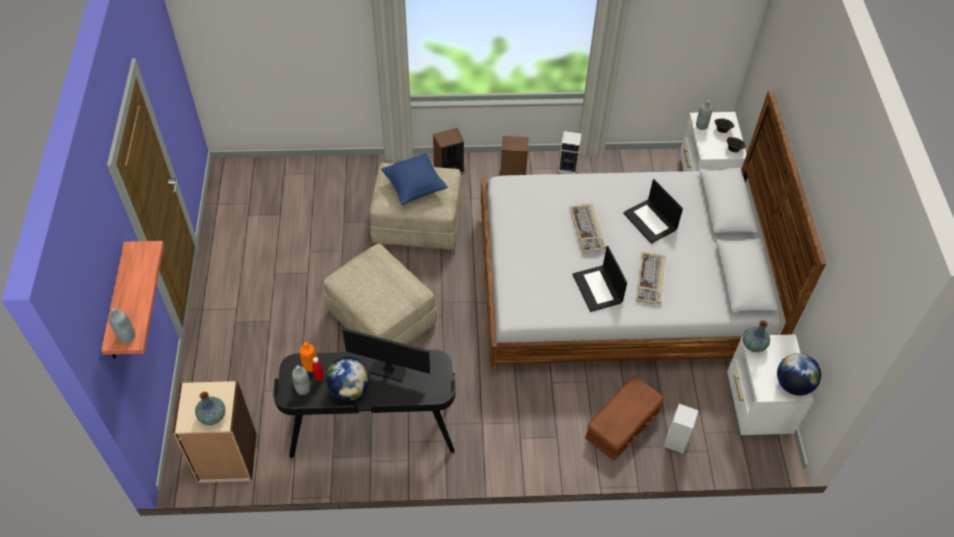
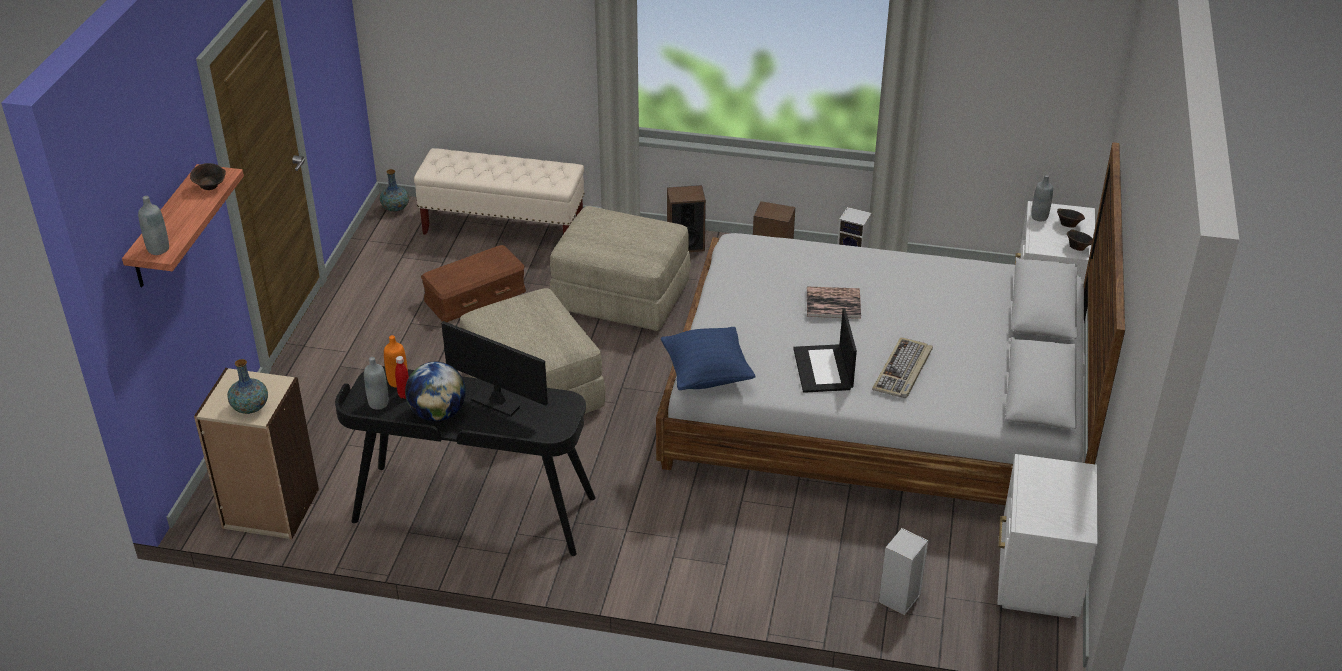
camera: 15 degrees right, 15 degrees down
blue pillow [381,153,447,205] -> blue pillow moved to [661,327,756,390]
keyboard [570,204,606,253] -> book [807,287,861,319]
brown storage box [585,377,664,460] -> brown storage box moved to [421,245,526,322]
laptop [623,179,683,244] -> none
vase [743,321,770,352] -> vase moved to [380,169,409,212]
globe [777,353,821,396] -> none
none -> brown bowl [190,163,226,190]
none -> beige bench [414,148,585,234]

